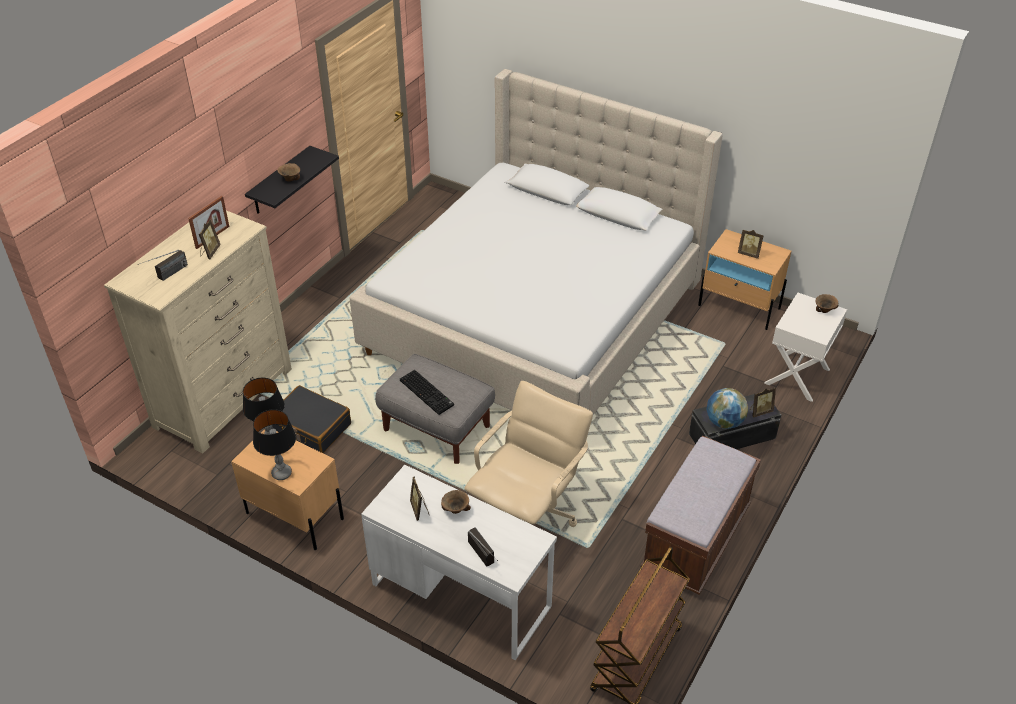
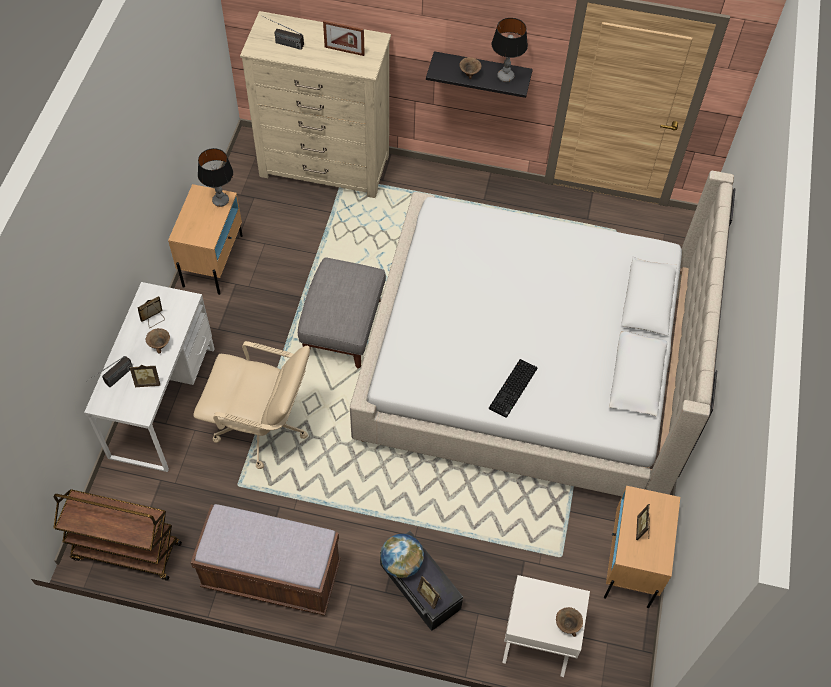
camera: 70 degrees right, 15 degrees up
picture frame [199,219,221,259] -> picture frame moved to [130,365,160,387]
table lamp [253,409,296,480] -> table lamp moved to [492,18,528,82]
black suitcase [272,385,351,453] -> none
keyboard [400,370,454,415] -> keyboard moved to [489,359,538,418]

